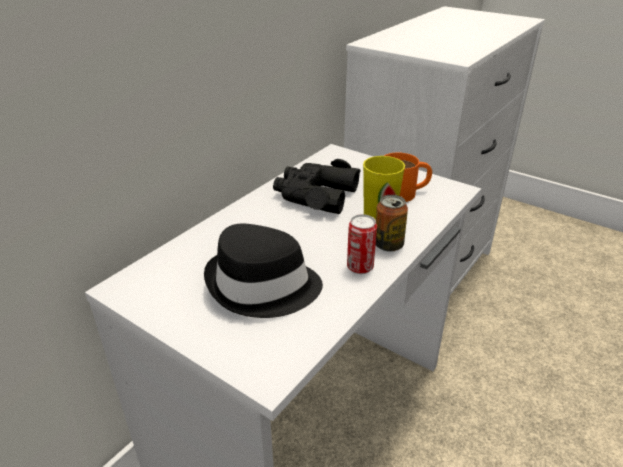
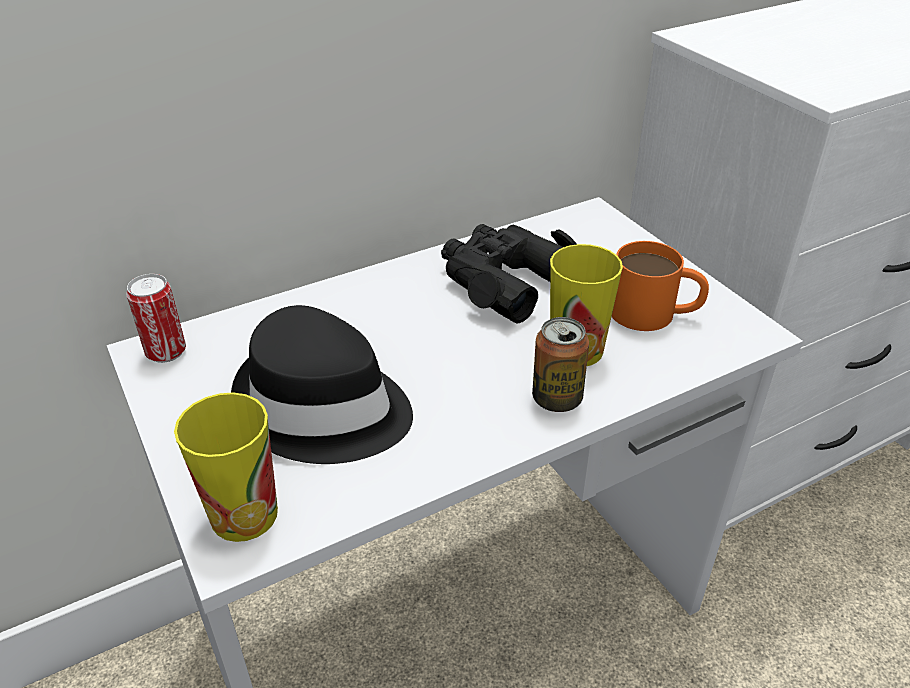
camera: 25 degrees right, 5 degrees up
can [347,214,377,274] -> can moved to [126,274,186,363]
none -> cup [174,392,278,542]

